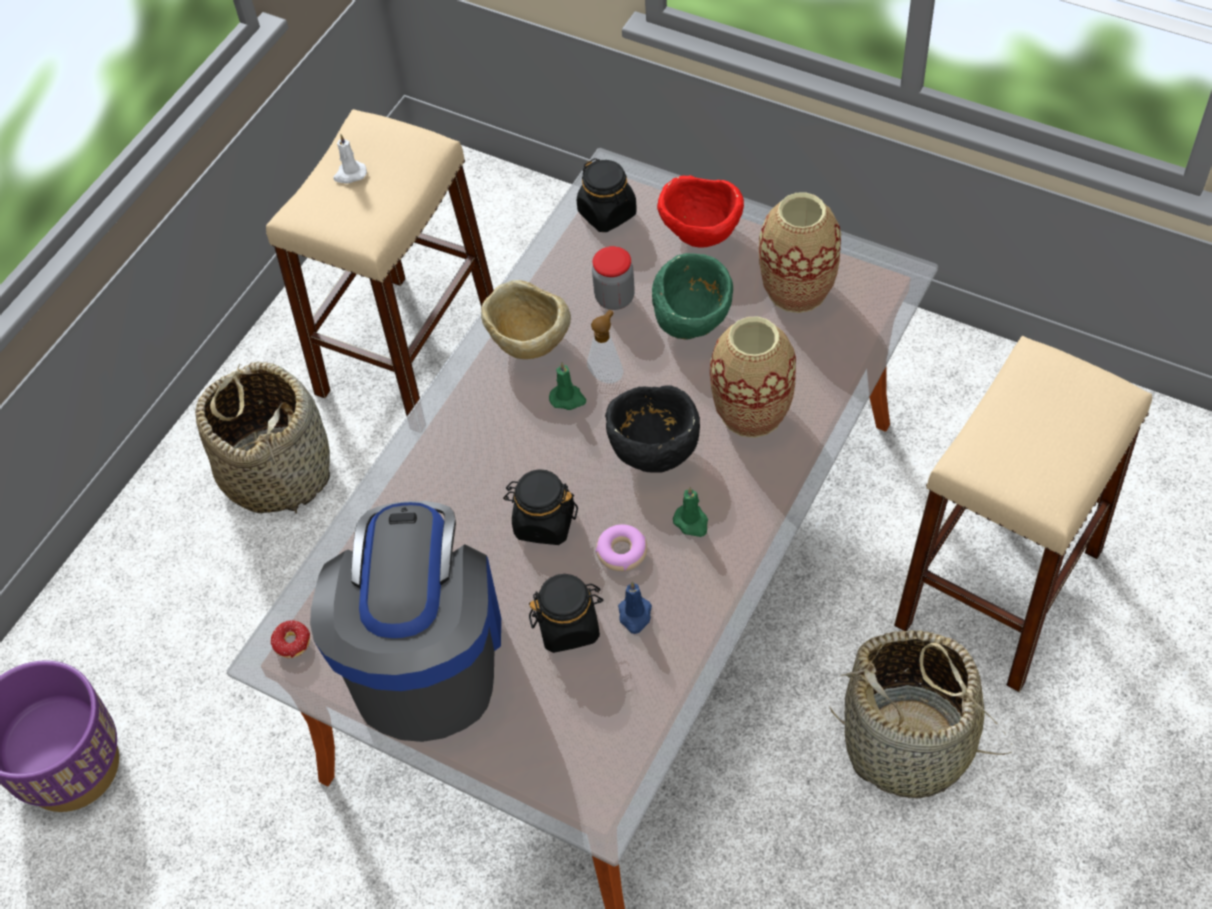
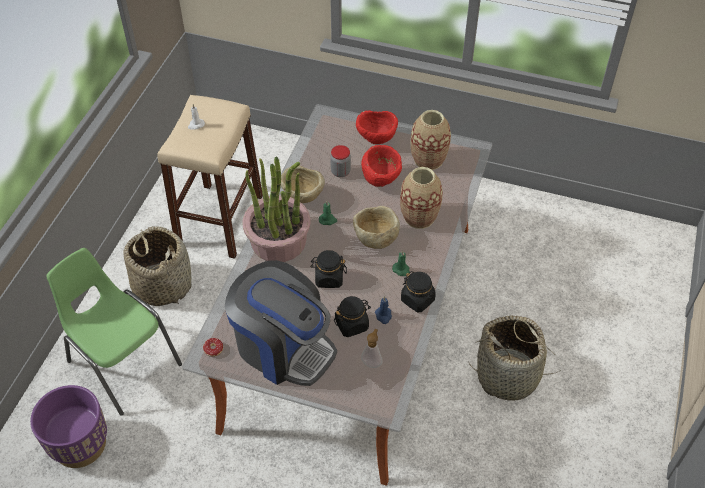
camera: 15 degrees left, 5 degrees down
coffee machine [310,501,501,742] -> coffee machine turned 135 degrees clockwise [225,260,337,386]
black jar [577,158,637,232] -> black jar moved to [401,271,436,312]
soap dispenser [587,310,623,383] -> soap dispenser moved to [361,329,382,368]
donut [596,524,647,571] -> none
black bowl [605,385,700,473] -> beige bowl [353,206,400,249]
green bowl [652,253,733,339] -> red bowl [361,145,402,187]
beige stool [894,336,1152,692] -> none
none -> green chair [47,248,182,416]
none -> potted plant [243,157,310,262]

